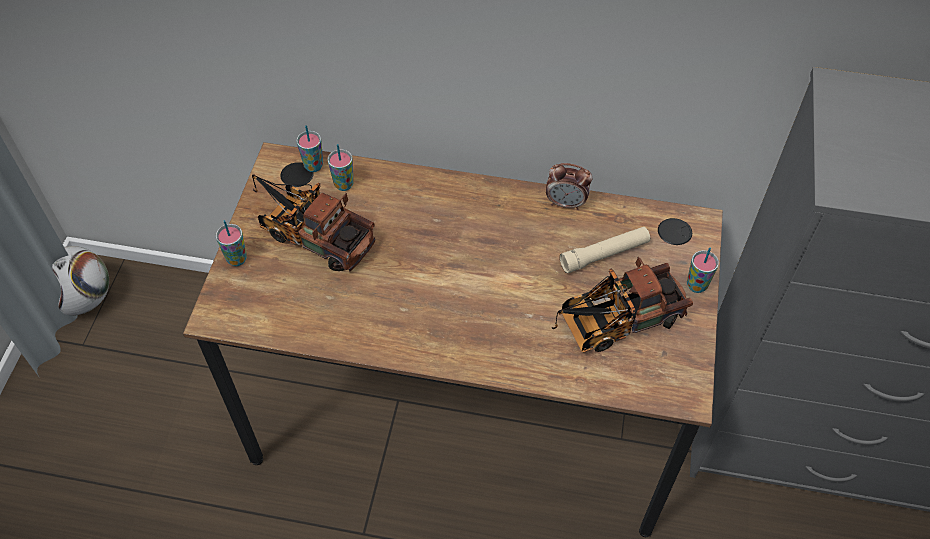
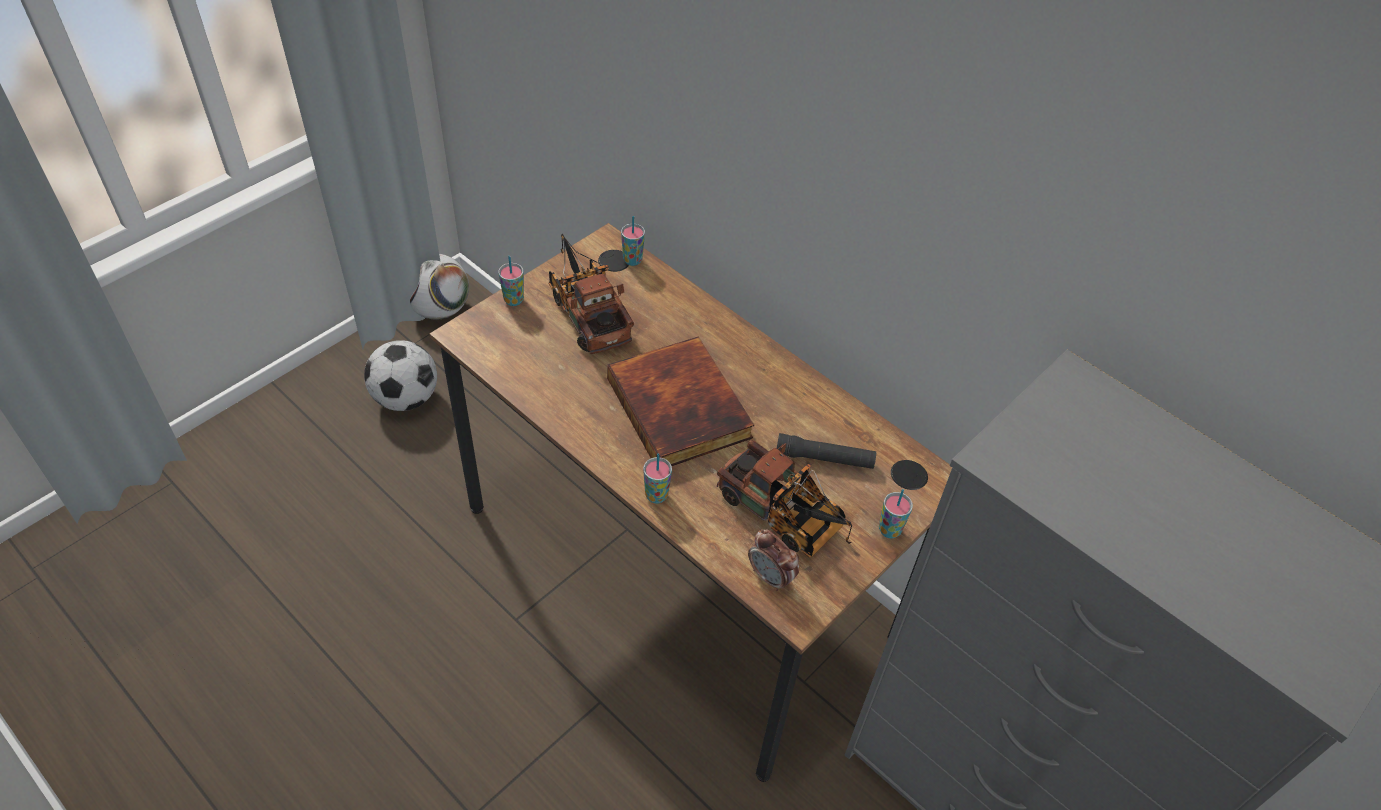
camera: 30 degrees right, 5 degrees down
cup [328,144,354,191] -> cup moved to [643,454,672,504]
alarm clock [546,163,592,210] -> alarm clock moved to [748,529,799,592]
toy truck [552,257,693,353] -> toy truck turned 150 degrees counterclockwise [717,440,852,558]
beige flashlight [560,227,650,273] -> black flashlight [777,433,876,469]
none -> football [364,340,437,411]
none -> book [607,336,754,466]

